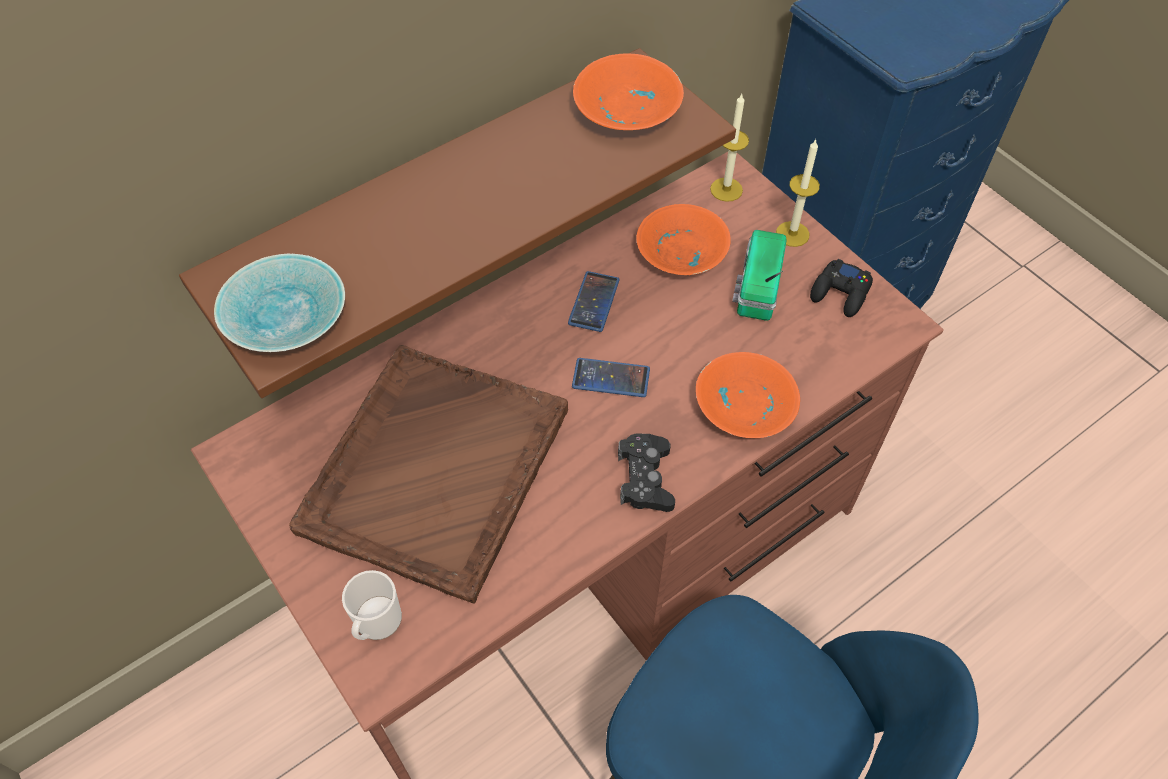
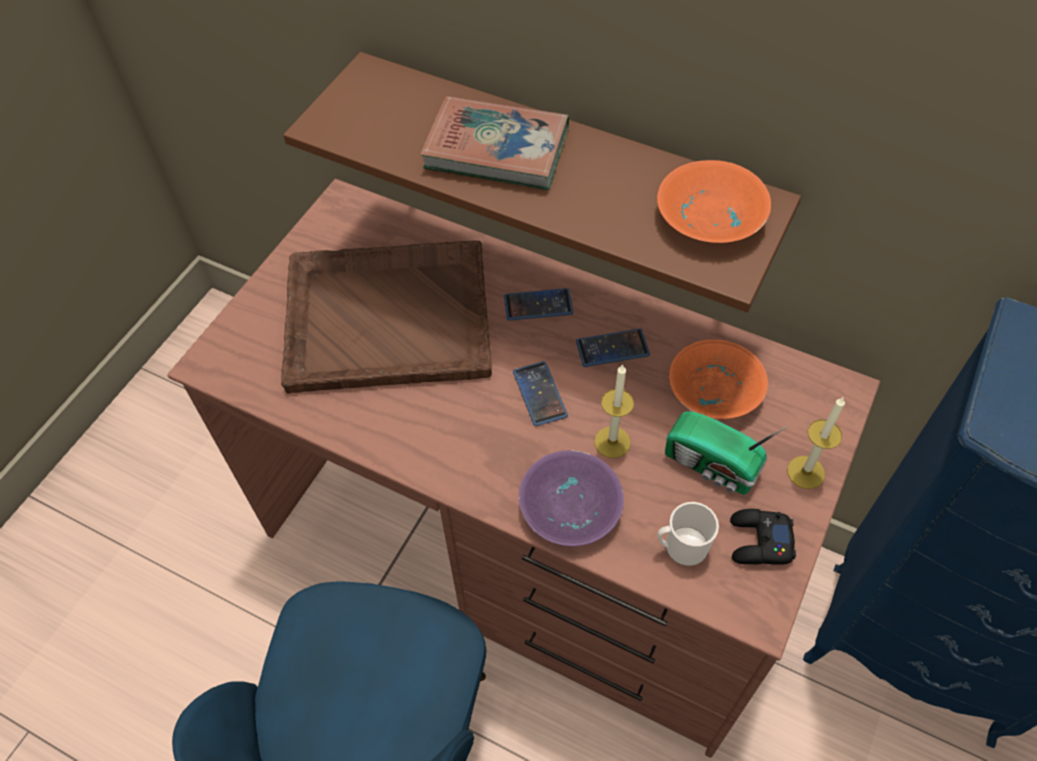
camera: 65 degrees right, 0 degrees up
turquoise bowl [214,254,345,352] -> none
mug [342,570,402,640] -> mug moved to [657,502,719,566]
black game controller [618,433,675,512] -> none
orange bowl [696,352,800,438] -> purple bowl [519,450,624,547]
candle [710,94,749,202] -> candle moved to [594,364,634,458]
radio [732,230,787,321] -> radio turned 135 degrees counterclockwise [665,412,788,495]
none -> book [421,96,569,190]
none -> phone [504,288,573,321]

